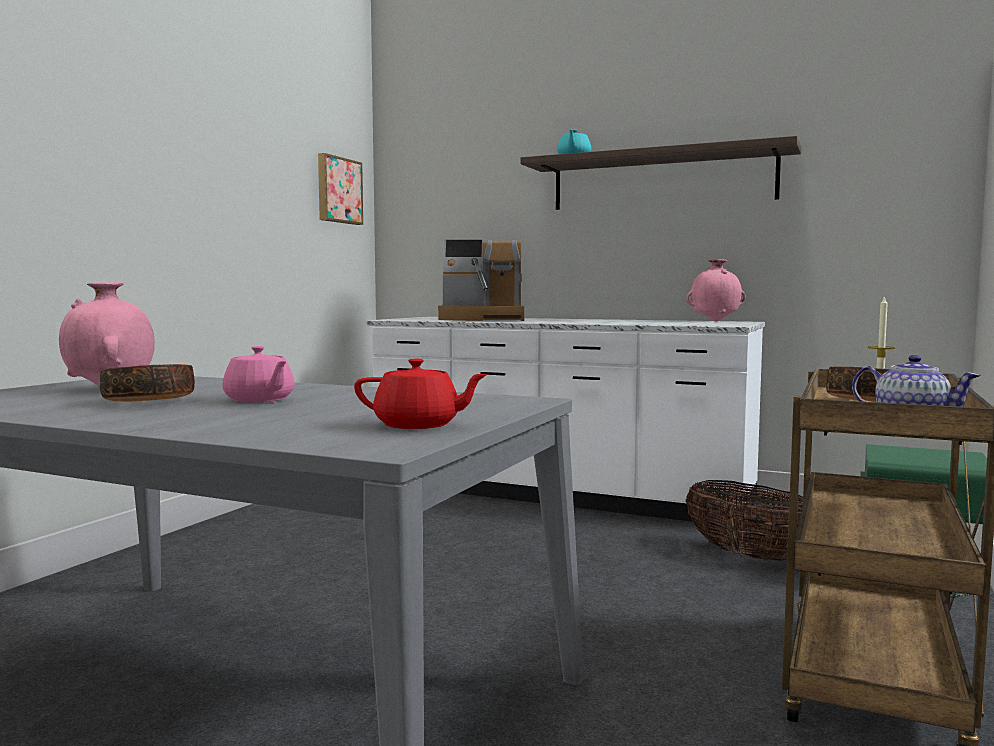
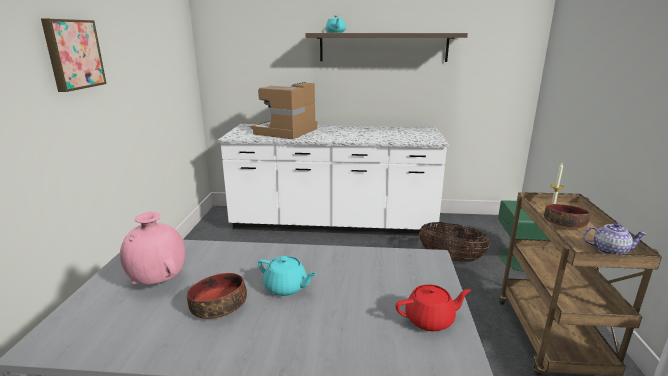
camera: 20 degrees left, 15 degrees up
pink teapot [222,346,295,403] -> turquoise teapot [258,256,317,296]
picture [318,153,363,225] -> picture moved to [41,19,107,92]
coffee machine [438,240,524,321] -> coffee machine turned 135 degrees clockwise [251,82,318,139]
pink vase [686,259,746,321] -> none

